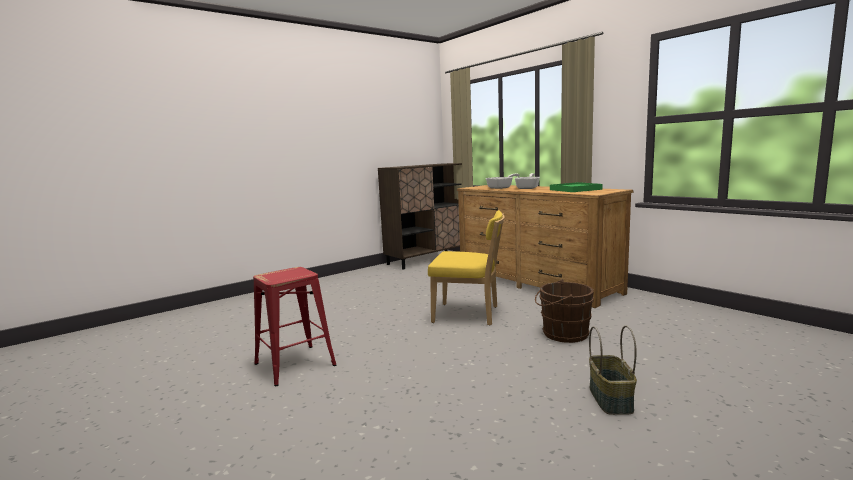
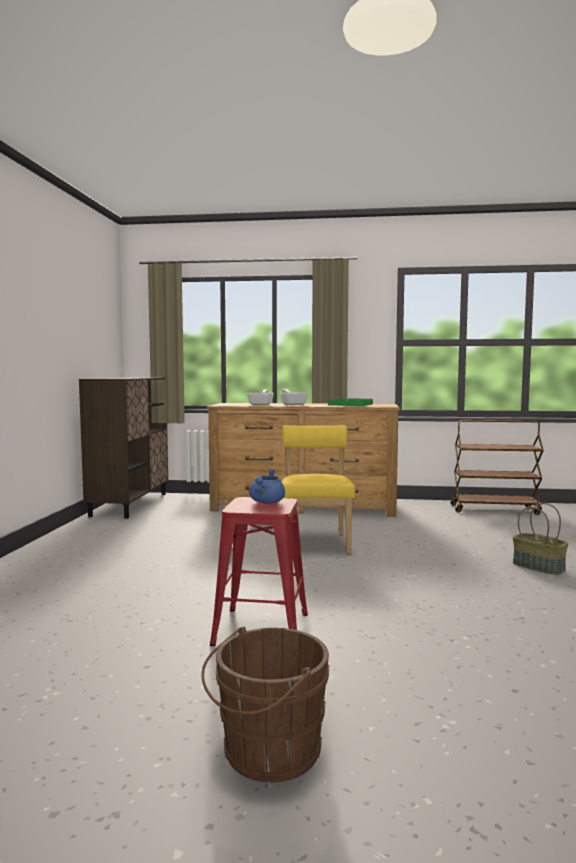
camera: 45 degrees left, 5 degrees down
yellow chair [428,210,504,326] -> yellow chair turned 60 degrees counterclockwise [282,425,355,554]
brown bucket [535,279,594,343] -> brown bucket moved to [201,626,330,782]
none -> blue cooking pot [249,468,285,504]
none -> brown cart [450,420,544,515]

